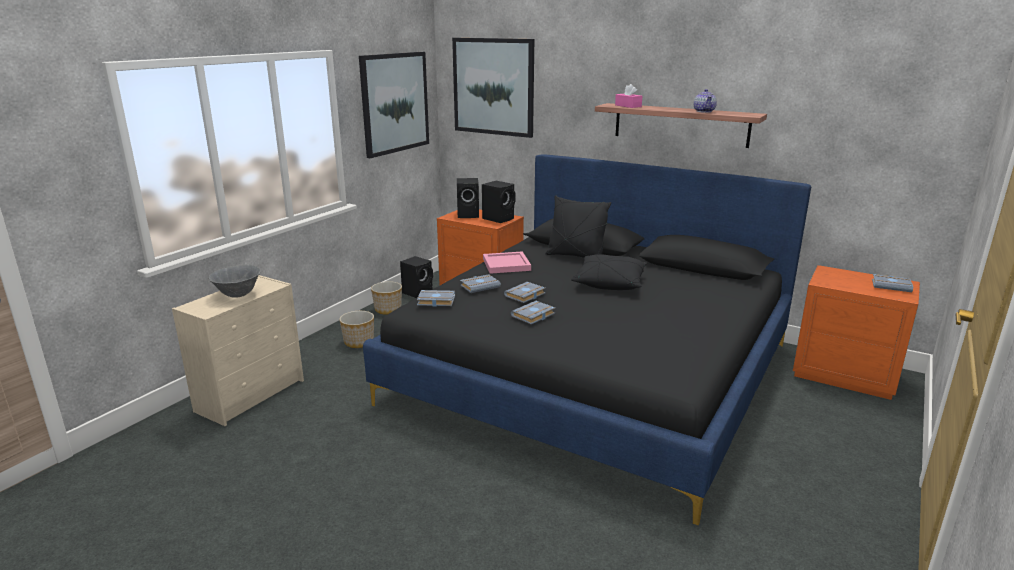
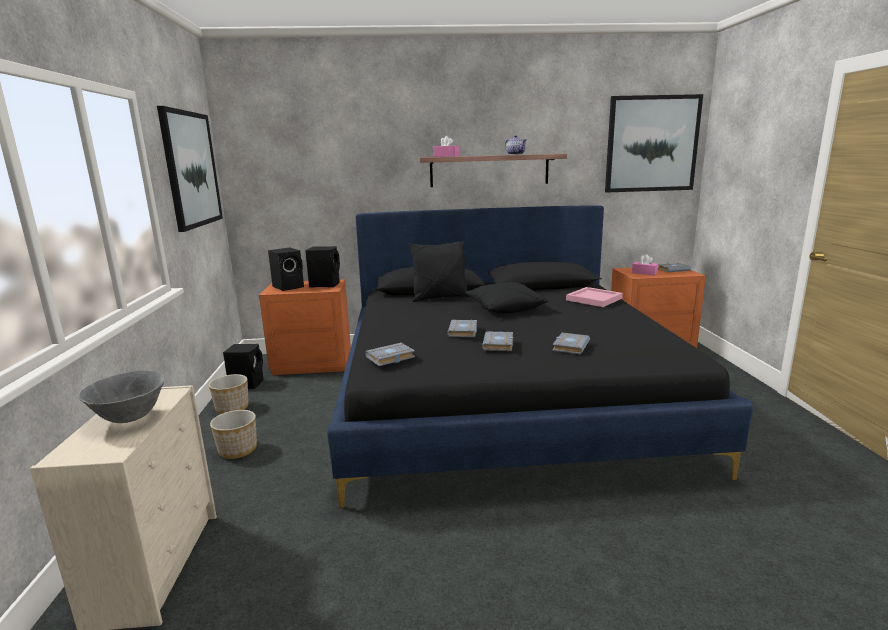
camera: 35 degrees left, 5 degrees down
picture [452,38,534,138] -> picture moved to [605,94,703,192]
grey book [460,274,501,293] -> grey book moved to [552,333,590,354]
pink tray [483,252,531,274] -> pink tray moved to [566,287,623,307]
none -> pink tissue box [632,254,658,275]

